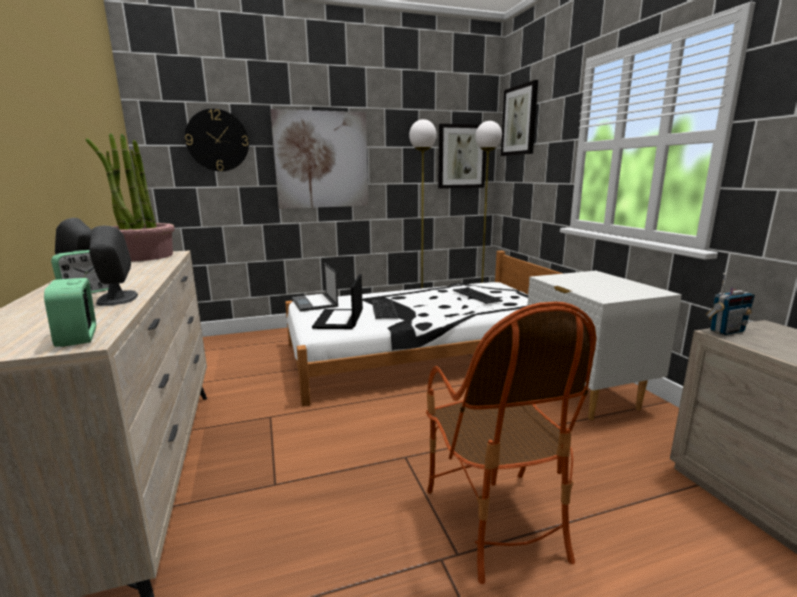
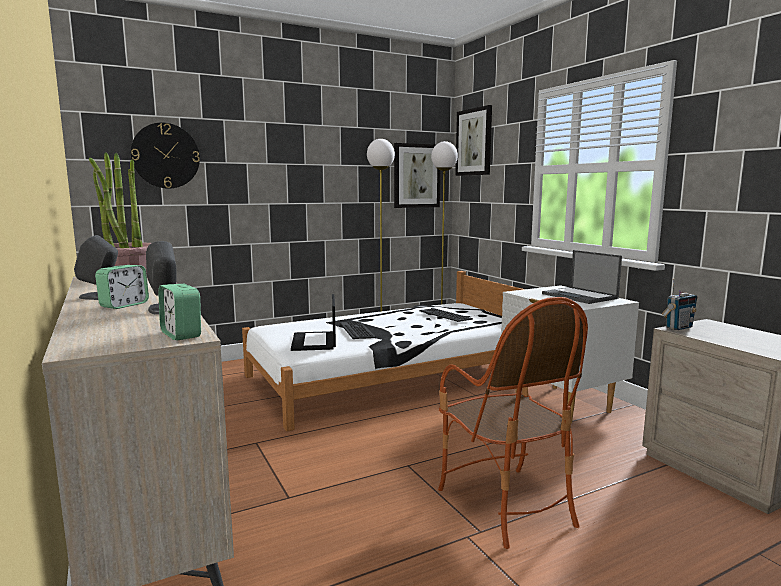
camera: 10 degrees left, 5 degrees down
picture [270,109,369,209] -> none
laptop [292,263,338,312] -> laptop moved to [542,250,622,304]

